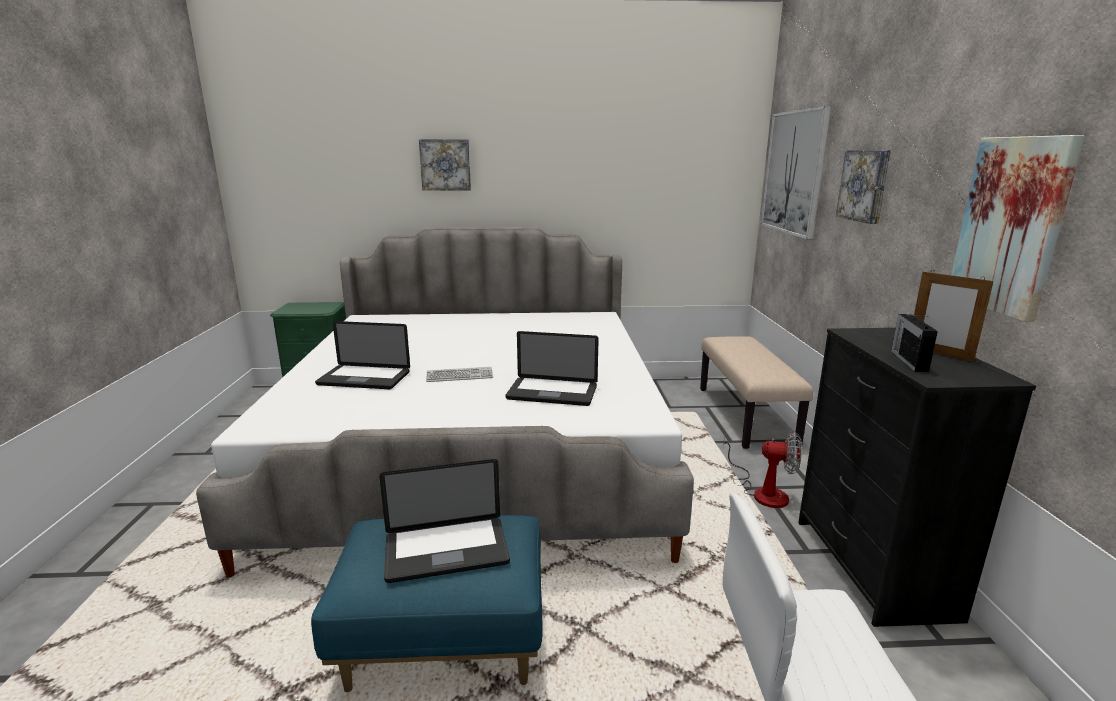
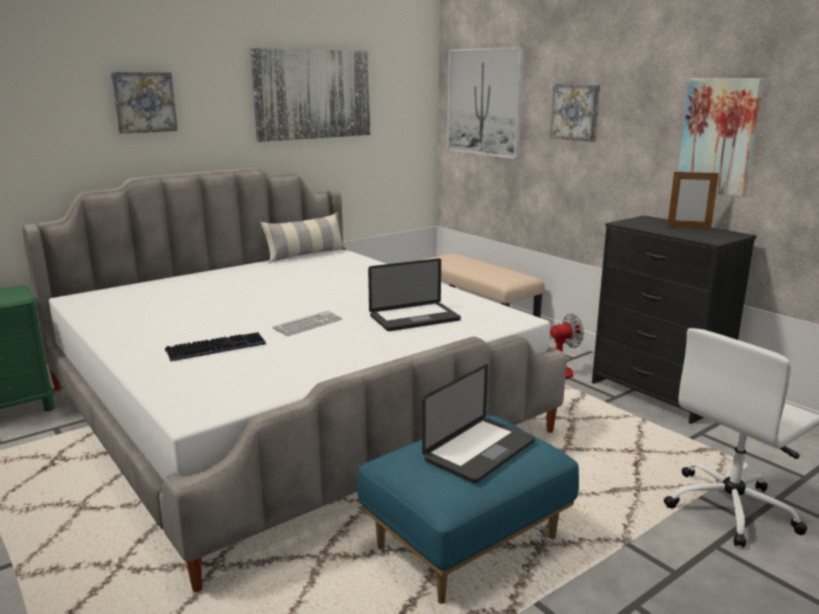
camera: 35 degrees left, 0 degrees up
laptop [315,321,410,389] -> keyboard [165,332,266,362]
radio [891,314,938,372] -> none
none -> picture [250,48,370,142]
none -> pillow [260,212,346,263]

